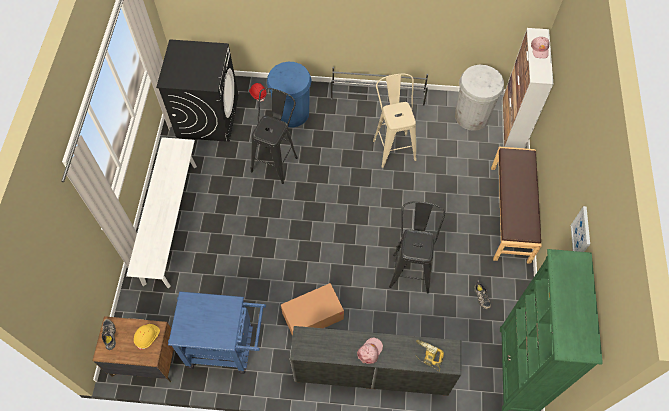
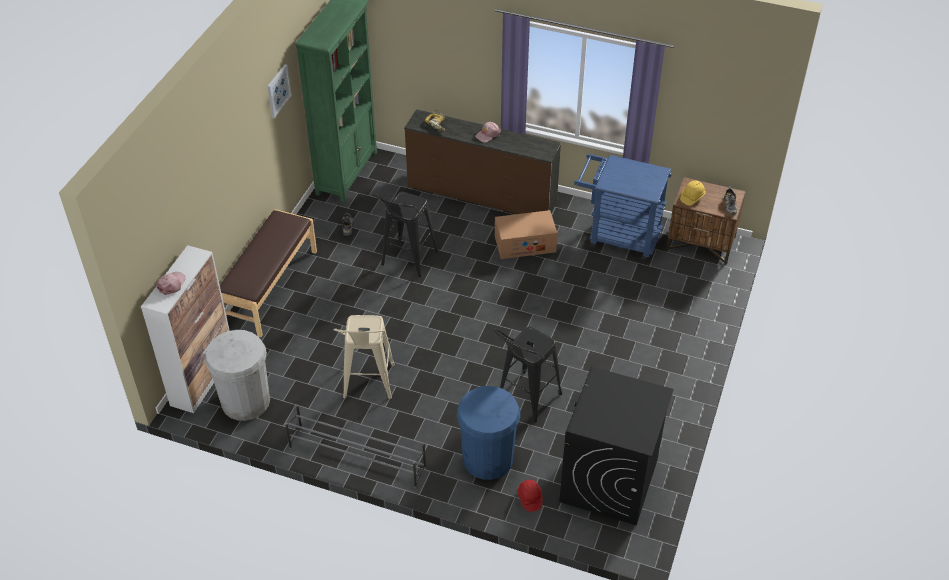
camera: 165 degrees left, 15 degrees down
white bench [126,137,197,288] -> none

